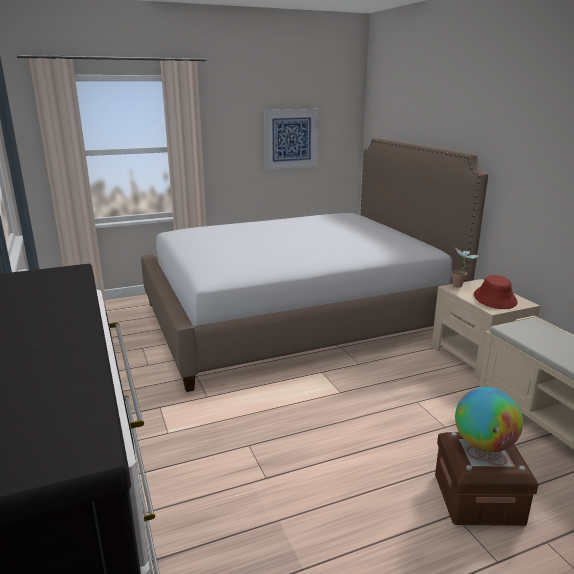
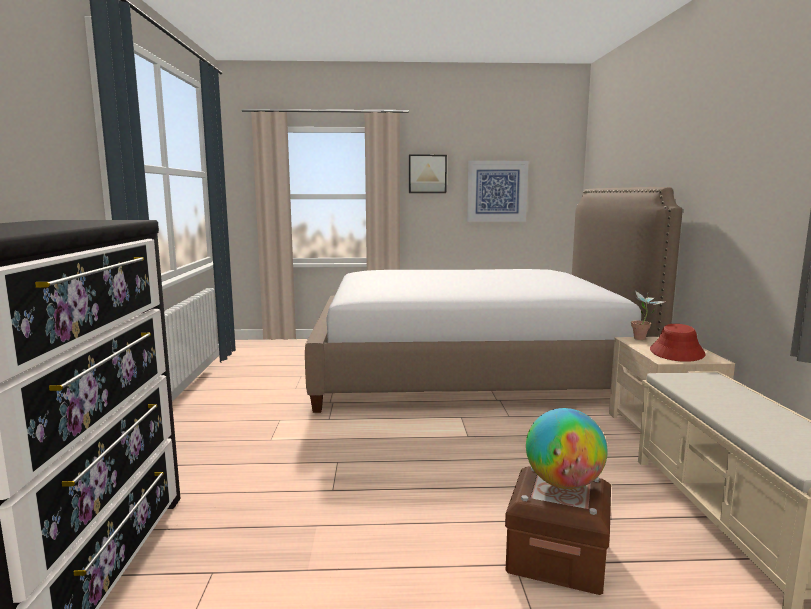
camera: 20 degrees right, 10 degrees down
none -> picture [409,155,447,193]

